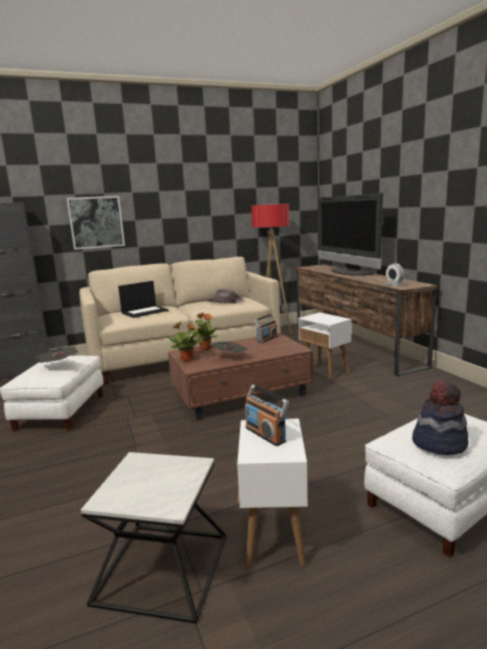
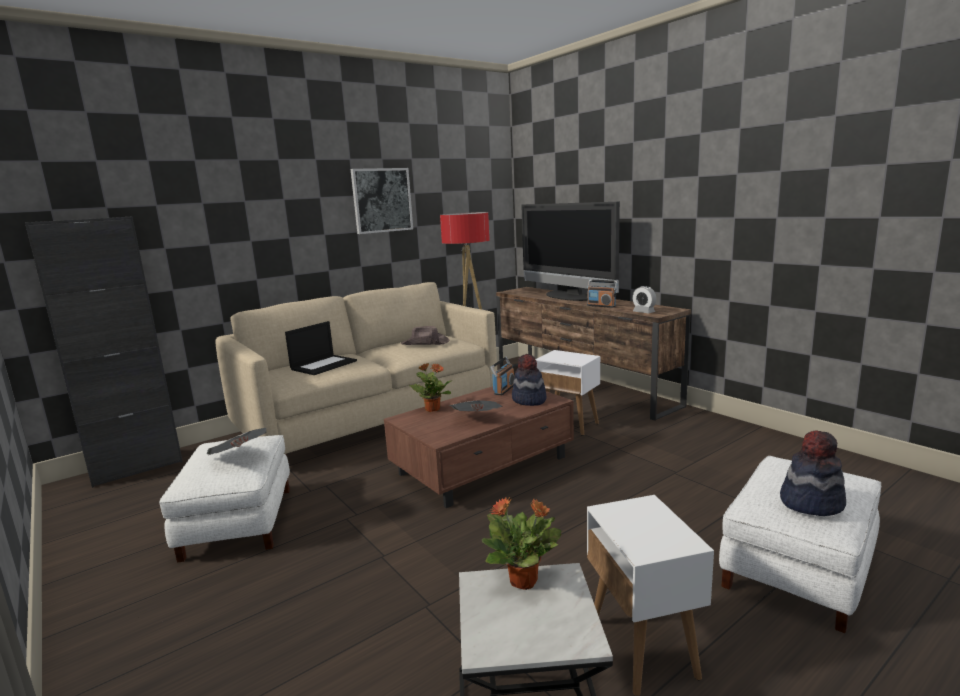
camera: 15 degrees left, 0 degrees up
picture [66,196,125,250] -> picture moved to [351,168,413,234]
potted plant [167,322,204,362] -> potted plant moved to [482,497,562,590]
radio [245,384,289,446] -> radio moved to [587,280,618,308]
none -> hat [512,354,546,406]

